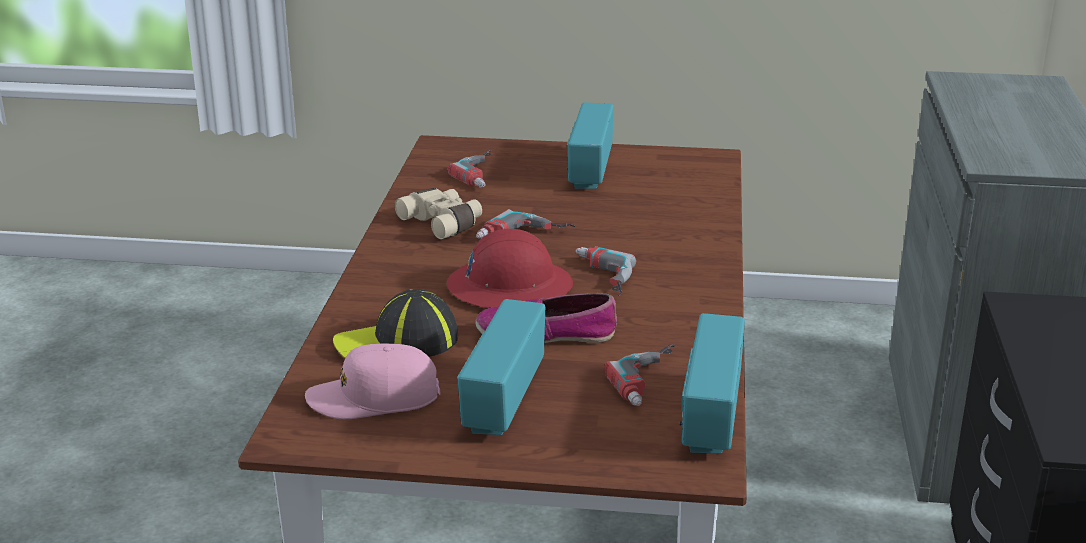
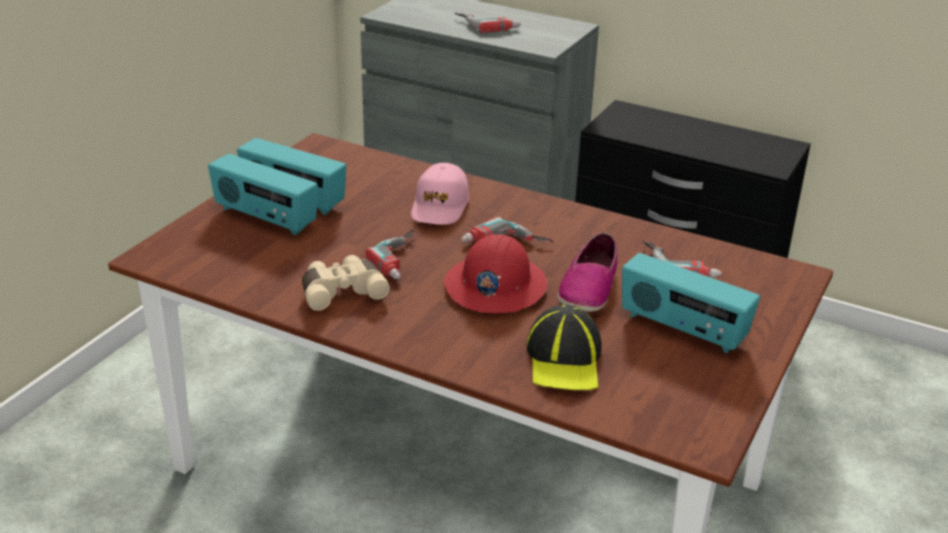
camera: 70 degrees left, 5 degrees up
pink cap [305,343,440,419] -> pink cap moved to [411,163,469,225]
power drill [448,150,491,188] -> power drill moved to [455,12,521,33]
radio [680,313,745,453] -> radio moved to [208,154,318,236]

